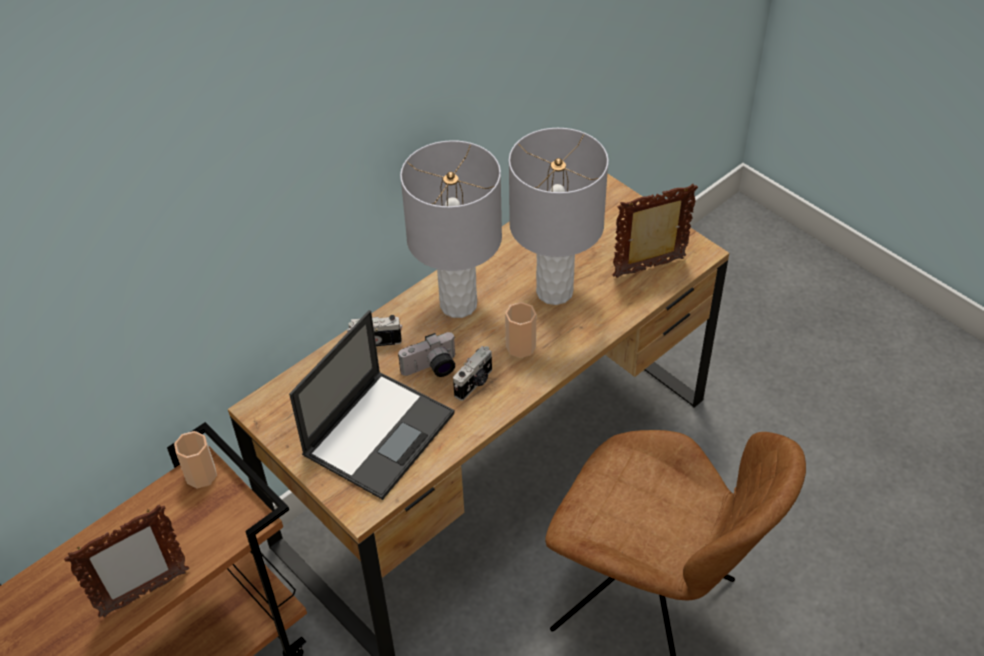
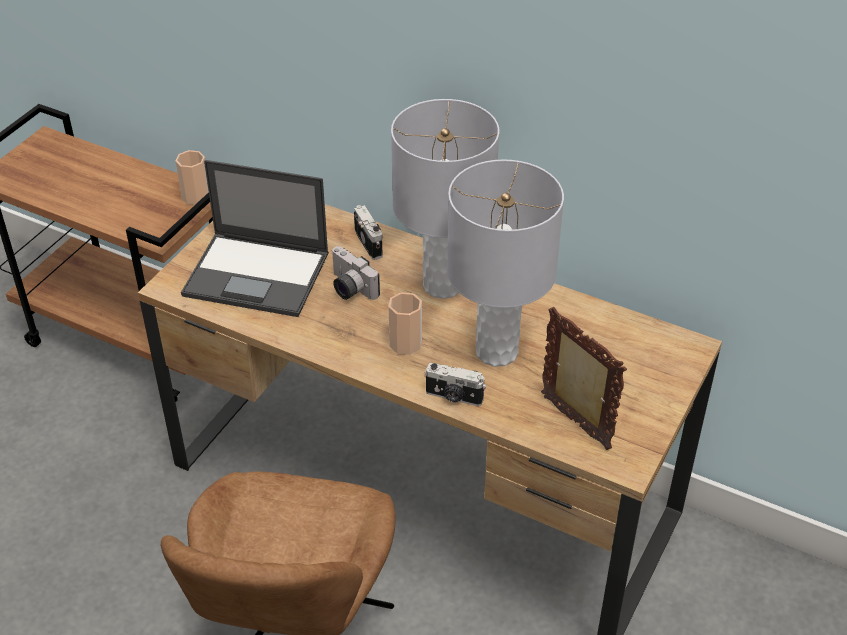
camera: 70 degrees right, 5 degrees down
picture frame [64,505,189,617] -> none
camera [453,346,492,401] -> camera moved to [424,363,486,406]

